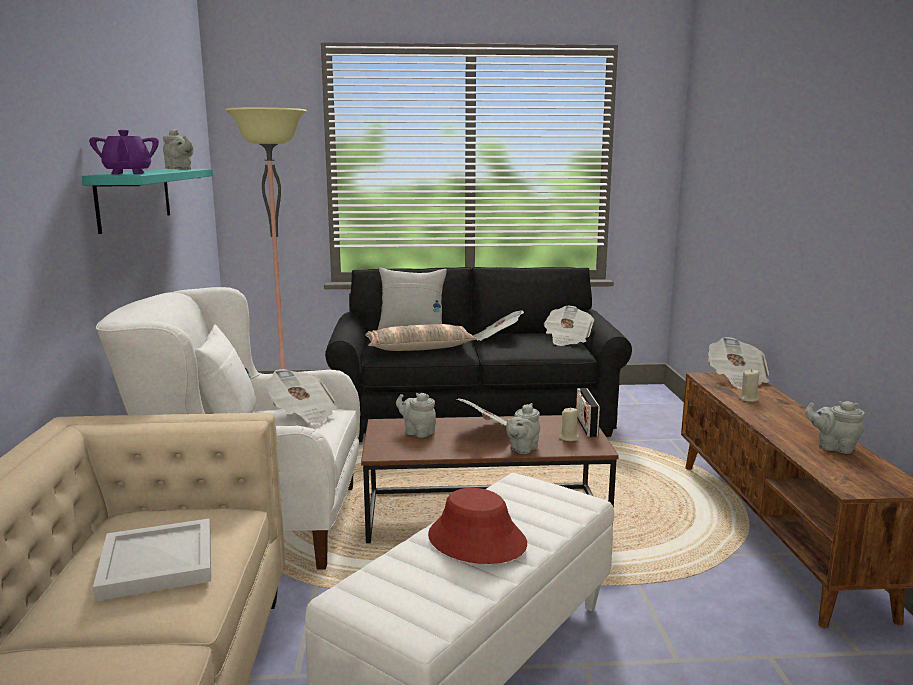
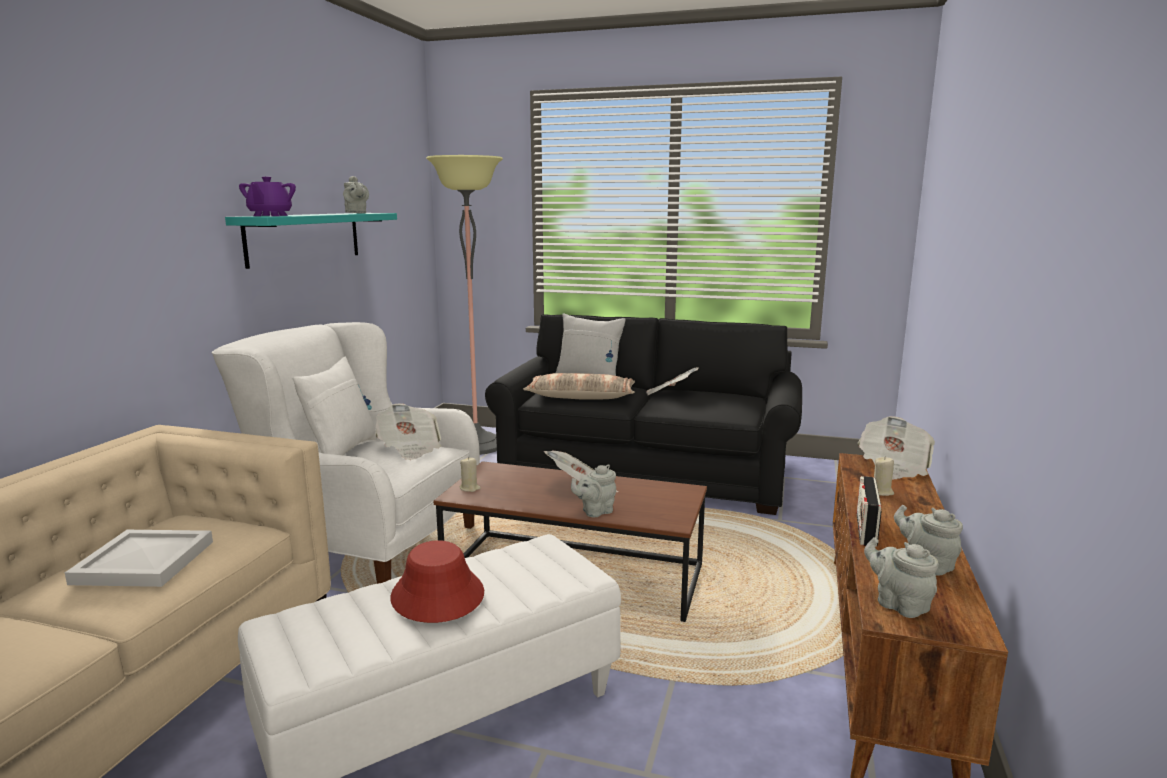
camera: 20 degrees right, 0 degrees up
grey teapot [396,393,436,438] -> grey teapot moved to [864,537,938,618]
newspaper [544,306,594,346] -> none
beige candle [559,407,580,441] -> beige candle moved to [459,457,481,492]
radio [576,388,600,437] -> radio moved to [856,476,882,547]

